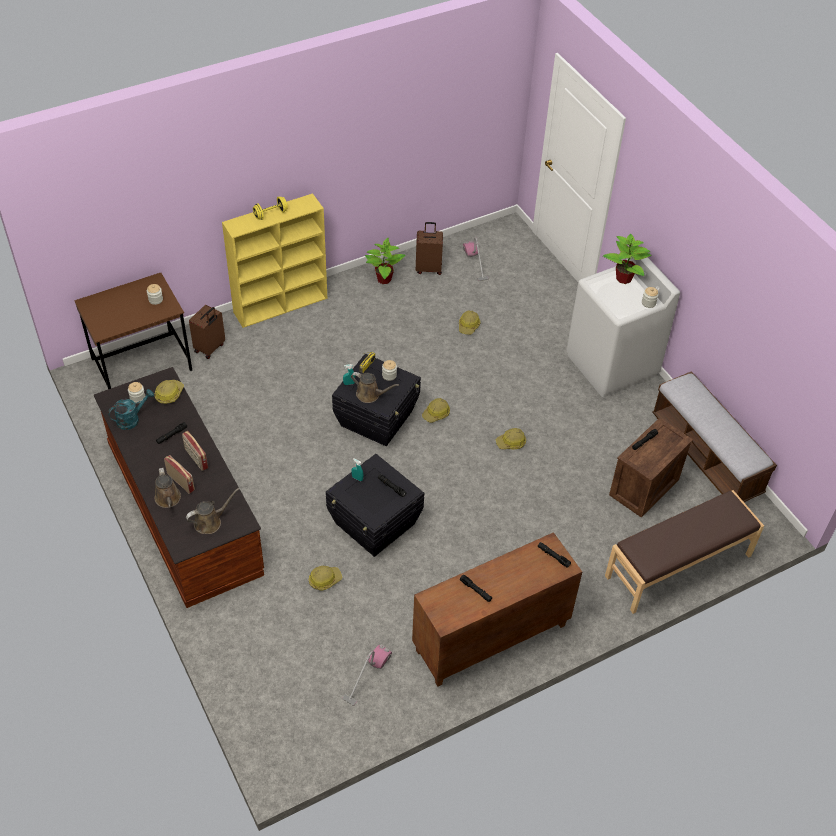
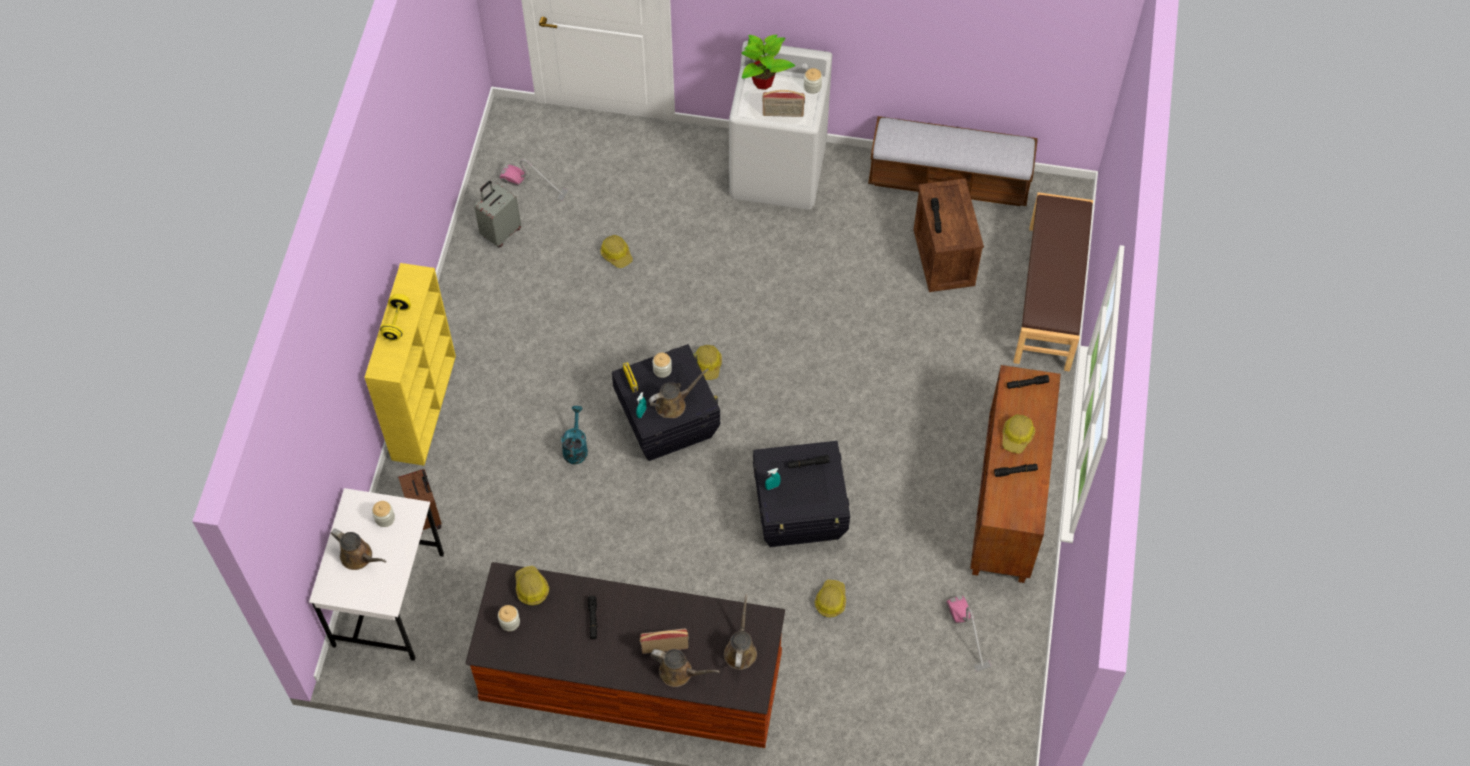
camera: 50 degrees left, 10 degrees up
brown desk [74,273,192,389] -> white desk [309,488,444,661]
turquoise watering can [108,389,154,430] -> turquoise watering can moved to [561,406,588,464]
radio [182,431,208,471] -> radio moved to [762,90,805,117]
potted plant [365,238,405,284] -> none
brown suitcase [416,222,443,275] -> grey suitcase [474,181,521,247]
hard hat [496,428,526,449] -> hard hat moved to [1002,414,1035,454]
none -> brown watering can [331,529,386,570]

